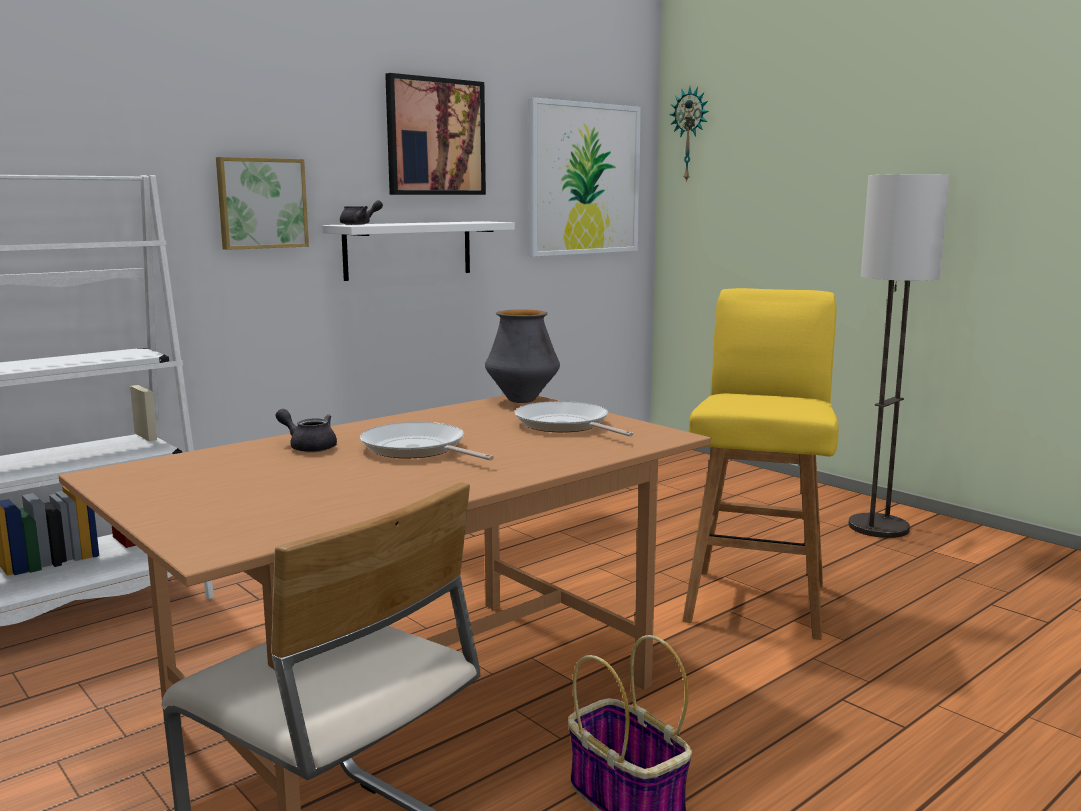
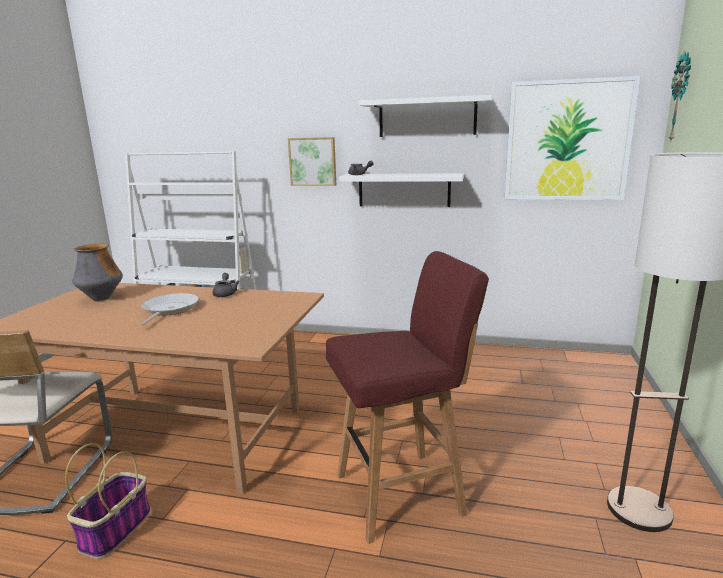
camera: 55 degrees right, 5 degrees up
grey teapot [275,409,337,452] -> grey teapot moved to [212,273,240,297]
picture [385,73,486,195] -> white shelf [359,95,492,137]
vase [485,310,560,403] -> vase moved to [72,243,123,301]
frying pan [515,401,633,437] -> none
yellow stool [683,288,839,640] -> red stool [326,251,489,544]

